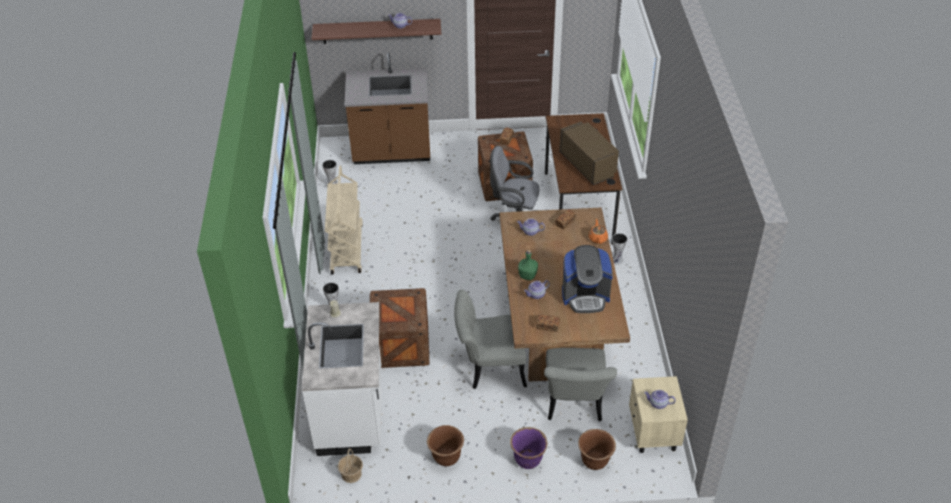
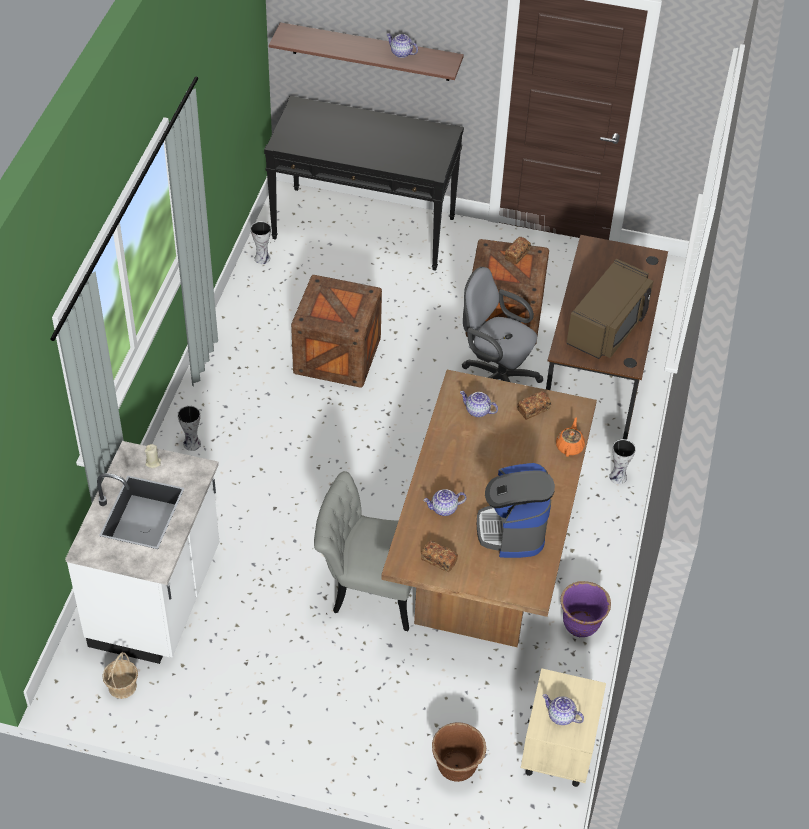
camera: 15 degrees right, 5 degrees up
beige cart [325,166,363,275] -> none
brown counter [344,52,430,164] -> black console table [264,96,464,271]
crate [370,288,429,368] -> crate moved to [291,275,382,388]
brown planter [427,425,464,466] -> none
purple planter [510,427,547,469] -> purple planter moved to [560,581,611,637]
green bottle [518,250,538,280] -> none
grey chair [544,348,617,421] -> none
brown microwave [559,121,619,185] -> brown microwave turned 45 degrees clockwise [566,259,653,359]
coffee machine [562,245,613,313] -> coffee machine turned 75 degrees clockwise [477,463,555,558]

